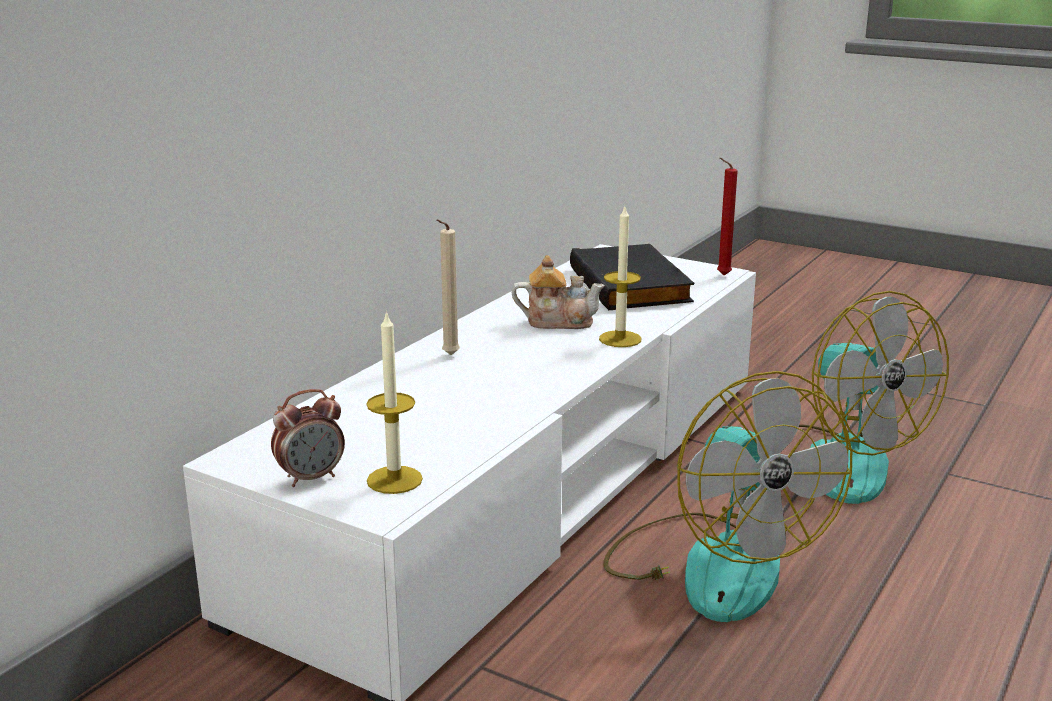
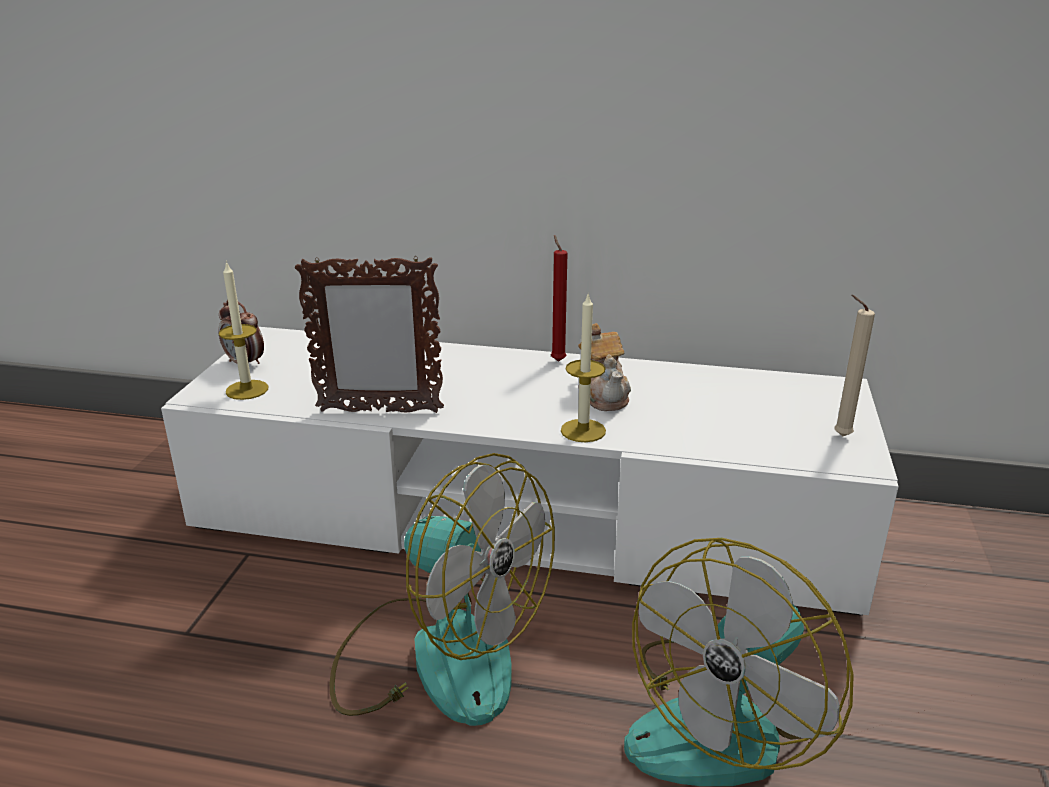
camera: 70 degrees right, 5 degrees up
beige candle [436,219,460,355] -> beige candle moved to [834,295,875,437]
black book [570,244,694,310] -> none
fan [603,371,852,622] -> fan turned 105 degrees counterclockwise [330,453,555,726]
red candle [717,158,738,275] -> red candle moved to [551,235,567,362]
none -> picture frame [295,256,444,413]

